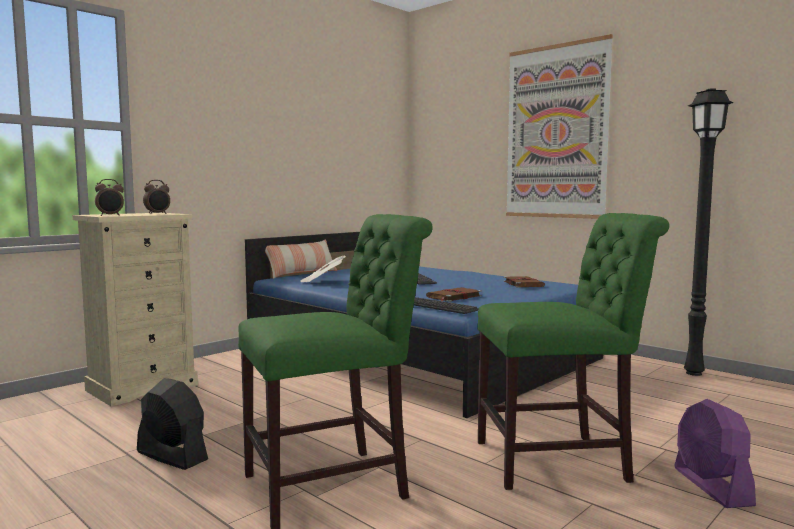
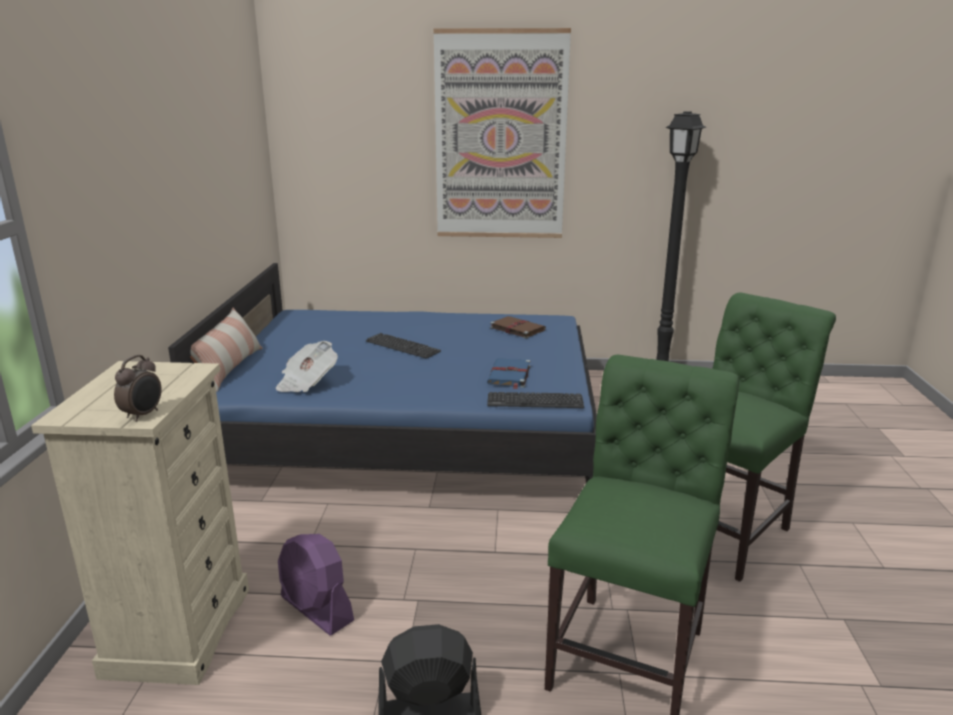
camera: 40 degrees left, 15 degrees up
alarm clock [143,180,170,214] -> none
brown book [426,287,482,302] -> blue book [487,358,530,389]
purple fan [674,399,756,508] -> purple fan moved to [278,534,354,636]

